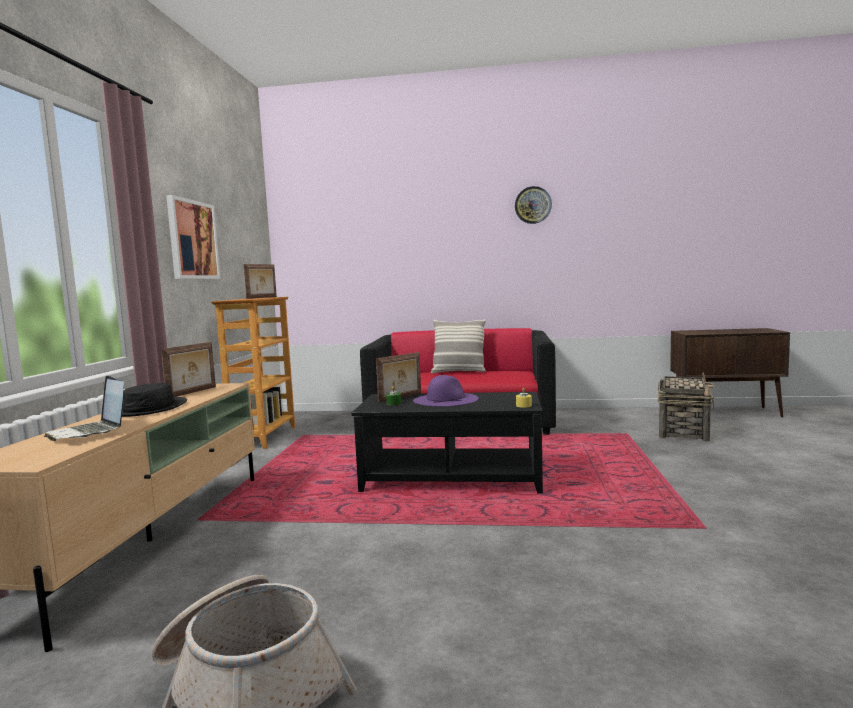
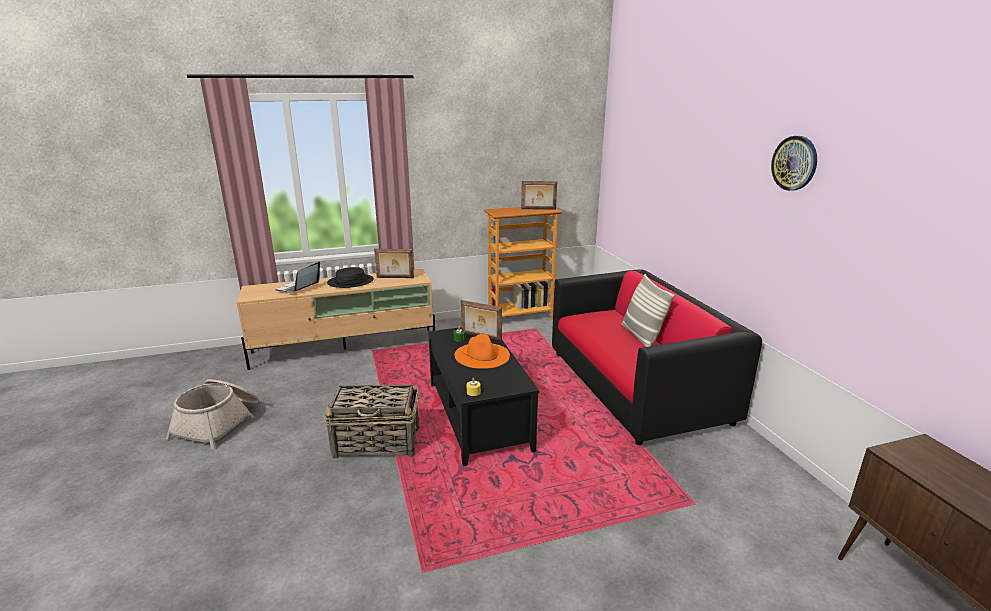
camera: 65 degrees right, 15 degrees up
picture [166,195,220,279] -> none
purple hat [413,375,479,407] -> orange hat [454,334,510,369]
basket [658,372,715,441] -> basket moved to [324,385,419,459]

